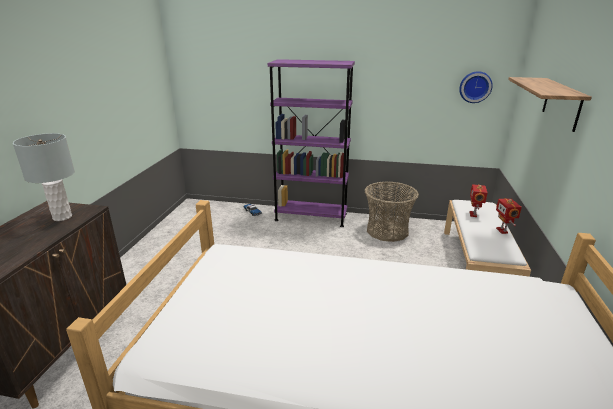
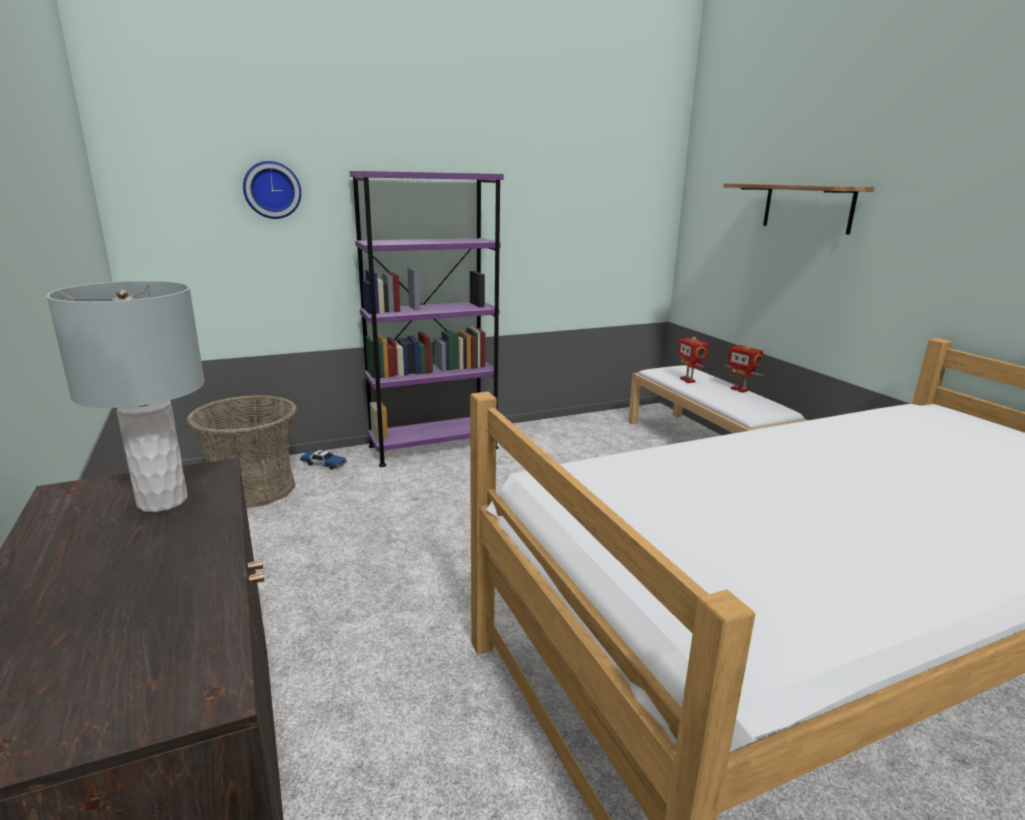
camera: 35 degrees left, 5 degrees down
basket [364,182,419,242] -> basket moved to [187,395,297,508]
wall clock [459,71,493,103] -> wall clock moved to [243,161,301,219]

